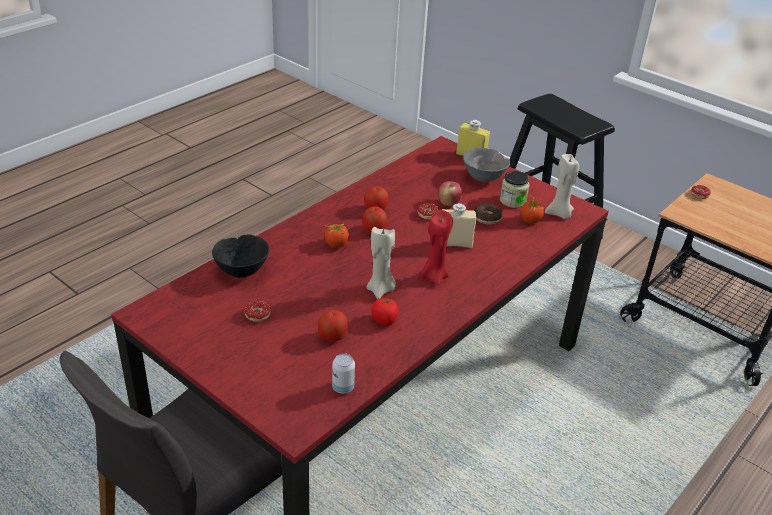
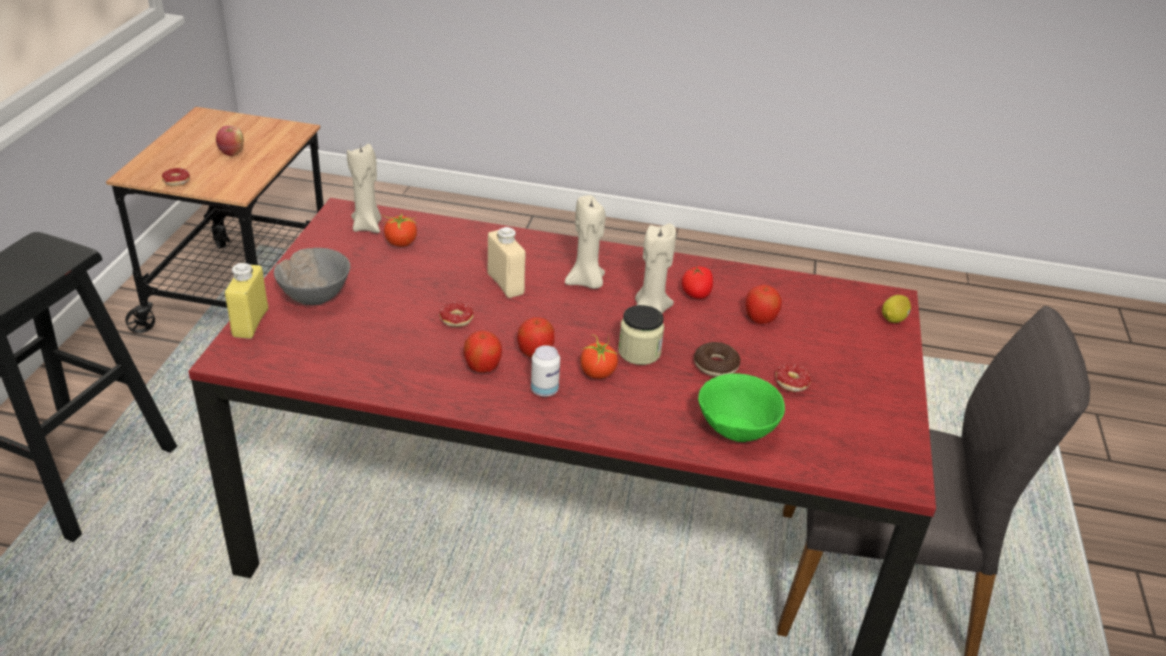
camera: 120 degrees left, 0 degrees up
black bowl [212,234,269,278] -> green bowl [698,373,785,442]
can [332,353,355,394] -> can moved to [531,345,560,397]
red candle [421,210,453,285] -> beige candle [565,195,606,289]
apple [438,181,462,206] -> apple moved to [216,126,244,156]
donut [474,203,503,225] -> donut moved to [694,342,741,377]
jar [500,171,529,208] -> jar moved to [618,305,664,365]
none -> lemon [882,295,911,323]

